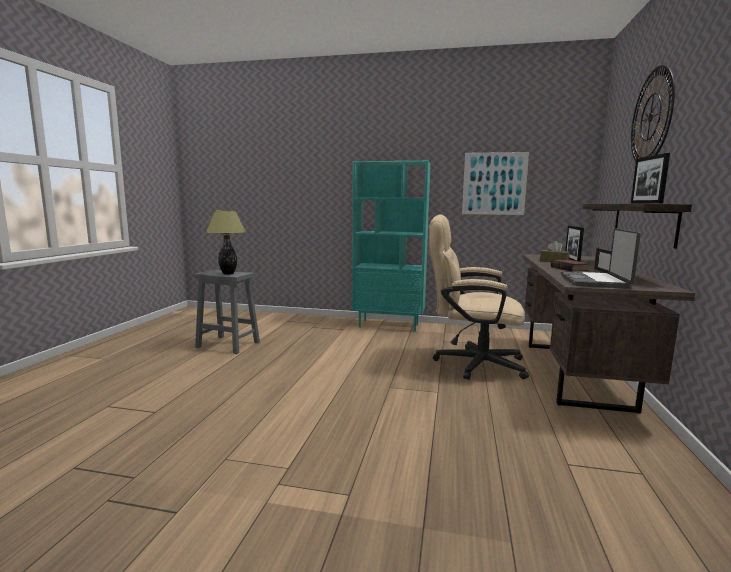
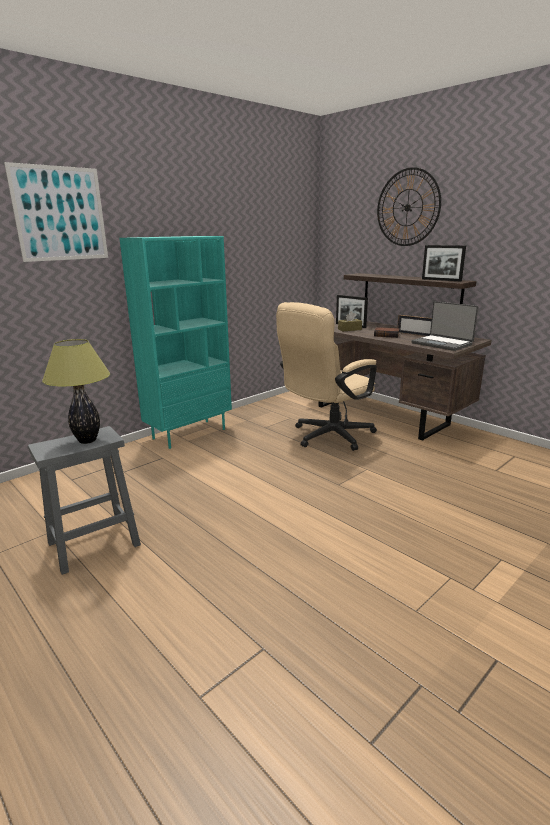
camera: 55 degrees left, 10 degrees up
picture [462,152,529,215] -> picture moved to [4,162,108,262]

